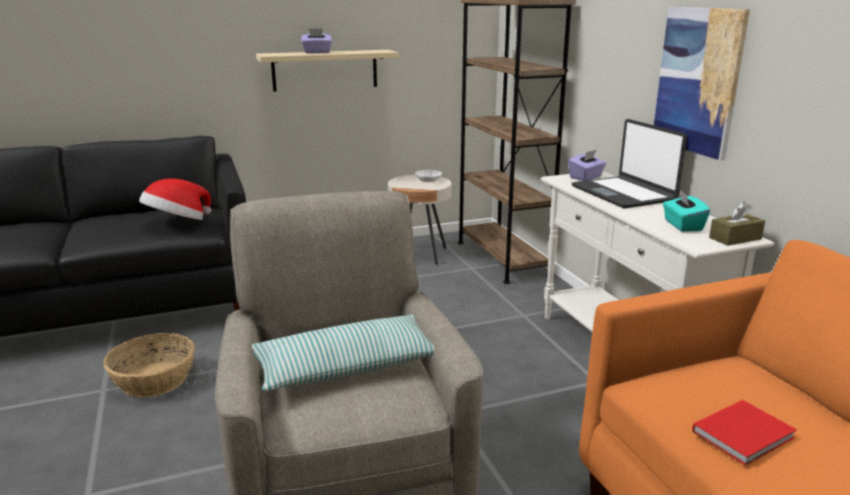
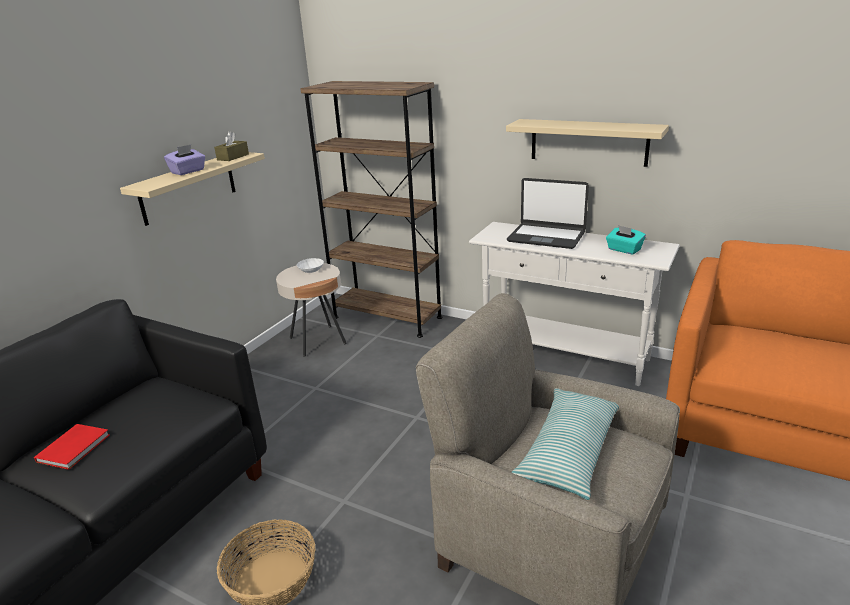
camera: 40 degrees left, 5 degrees up
hat [139,178,211,220] -> none
purple tissue box [568,150,606,181] -> none
picture [654,7,750,161] -> beige shelf [506,119,669,167]
red book [692,400,797,466] -> red book moved to [34,424,110,470]
brown tissue box [709,202,765,246] -> brown tissue box moved to [214,131,249,161]

